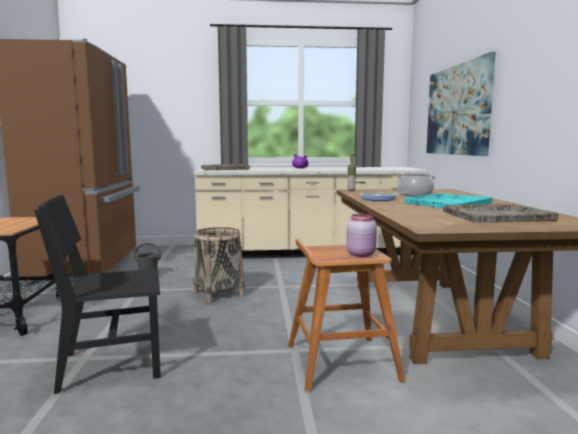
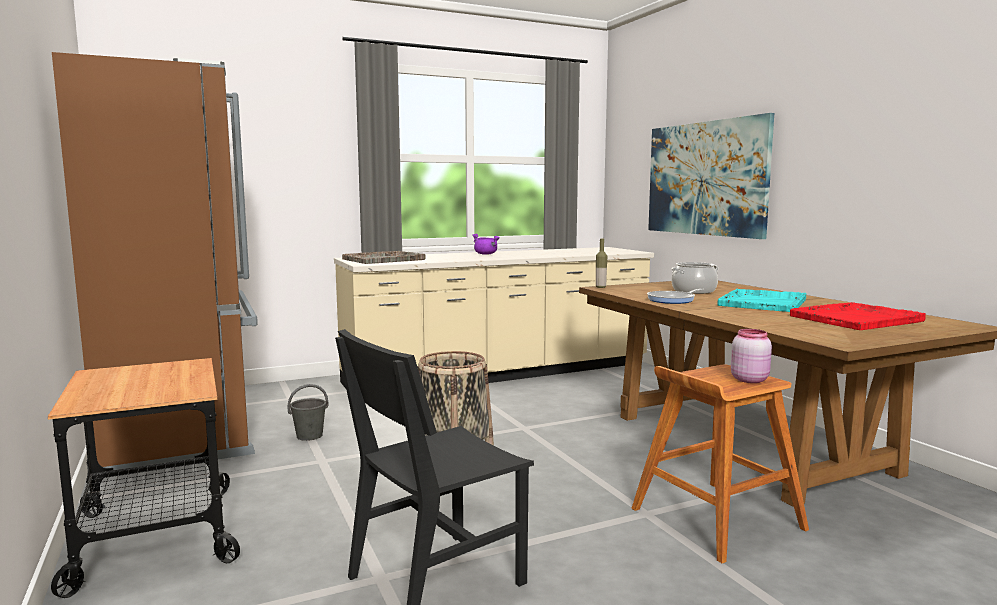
camera: 20 degrees left, 0 degrees up
grey tray [443,204,558,223] -> red tray [790,302,926,330]

